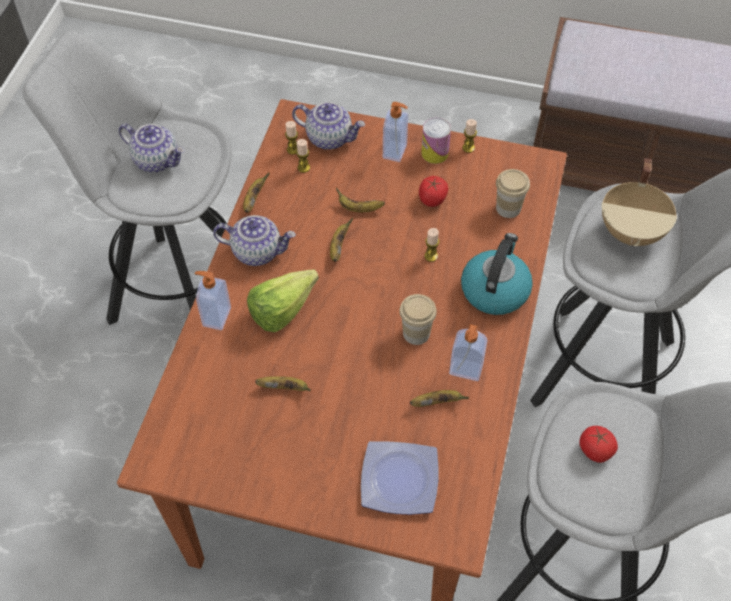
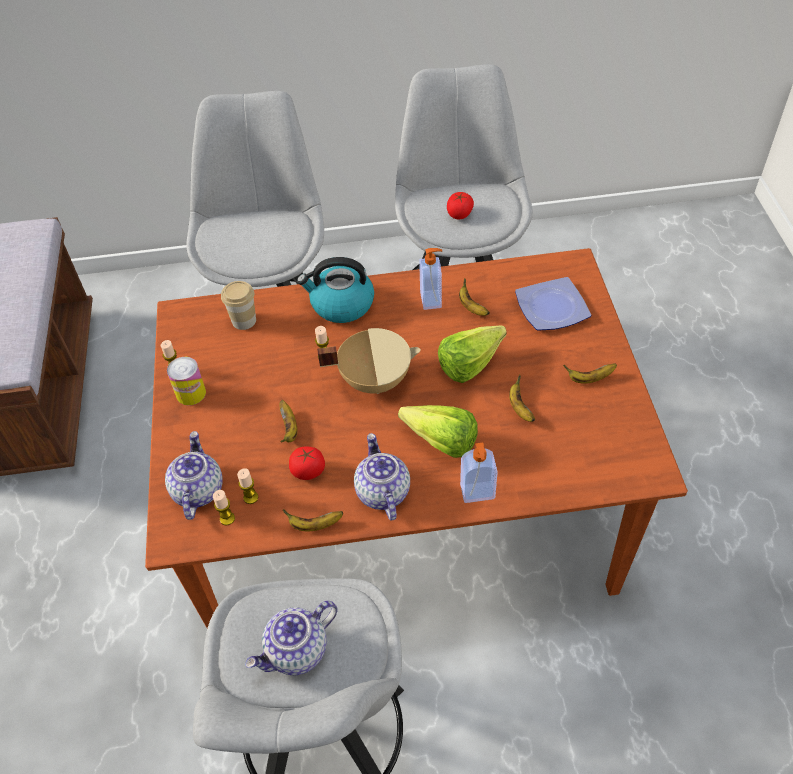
camera: 110 degrees left, 5 degrees down
teapot [119,124,185,172] -> teapot turned 135 degrees counterclockwise [245,601,338,675]
banana [330,218,353,262] -> banana moved to [563,363,617,384]
soap dispenser [383,102,408,162] -> none
cup [399,294,437,345] -> none
tomato [419,176,448,207] -> tomato moved to [289,446,325,480]
beige cooking pot [602,158,677,246] -> beige cooking pot moved to [317,328,421,394]
none -> lettuce [438,326,507,383]

